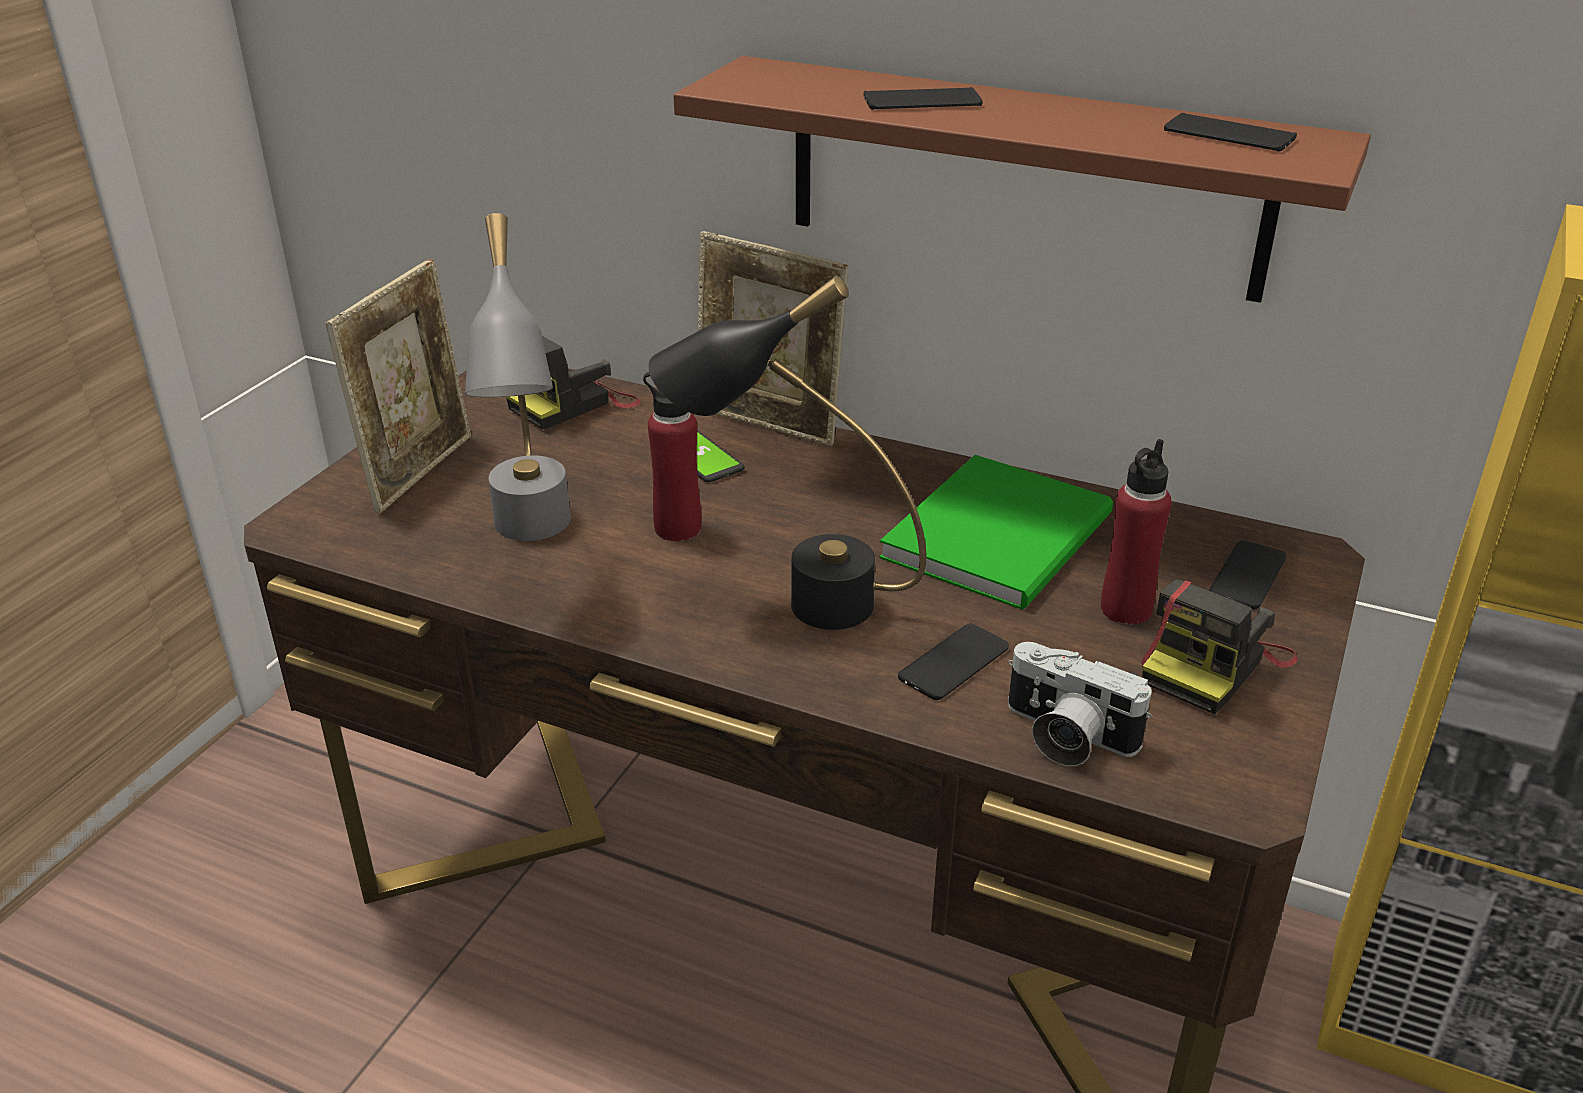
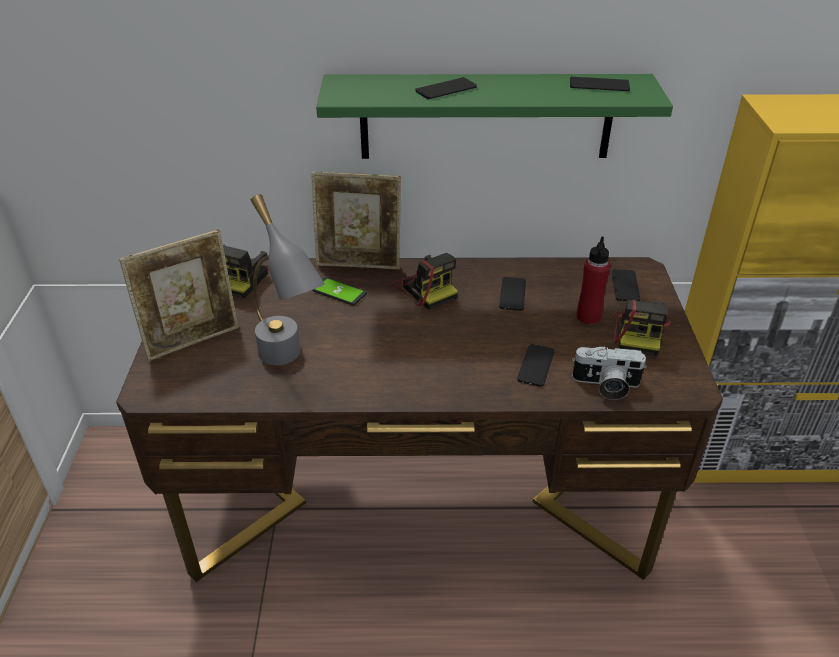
camera: 25 degrees left, 5 degrees up
picture frame [326,259,471,513] -> picture frame turned 60 degrees clockwise [119,229,239,361]
red bottle [643,372,701,541] -> none
black table lamp [648,276,926,630] -> none
brown shelf [673,56,1371,303] -> green shelf [316,74,673,159]
green book [879,455,1113,610] -> phone [499,277,526,311]
none -> camera [392,253,458,310]

